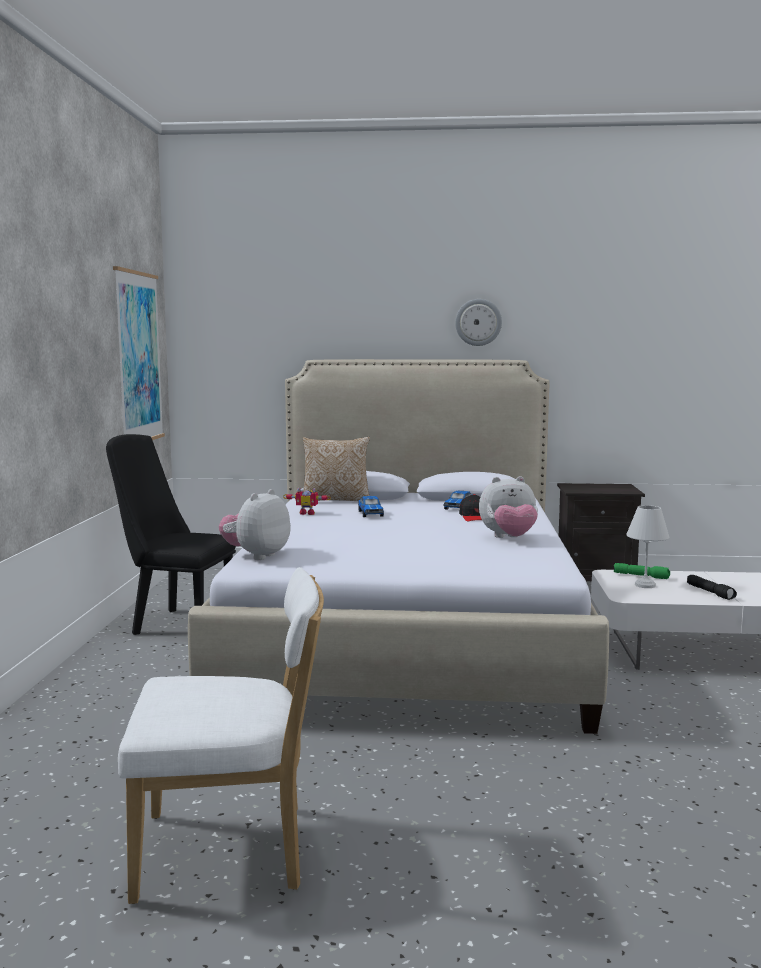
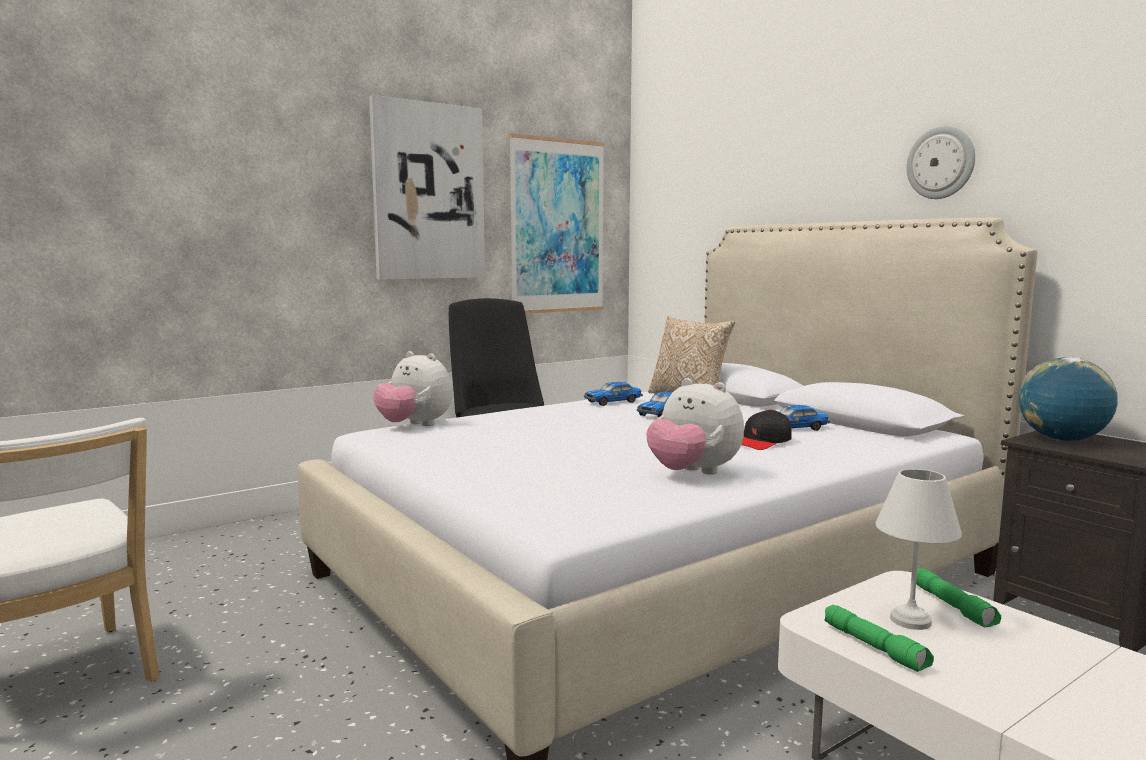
camera: 50 degrees right, 0 degrees up
plush toy [219,489,290,560] -> plush toy turned 135 degrees counterclockwise [373,351,453,426]
toy robot [284,487,331,515] -> toy car [584,382,643,406]
black flashlight [687,575,737,600] -> none
none -> picture [369,95,485,280]
none -> green flashlight [825,605,934,672]
none -> globe [1019,357,1118,441]

